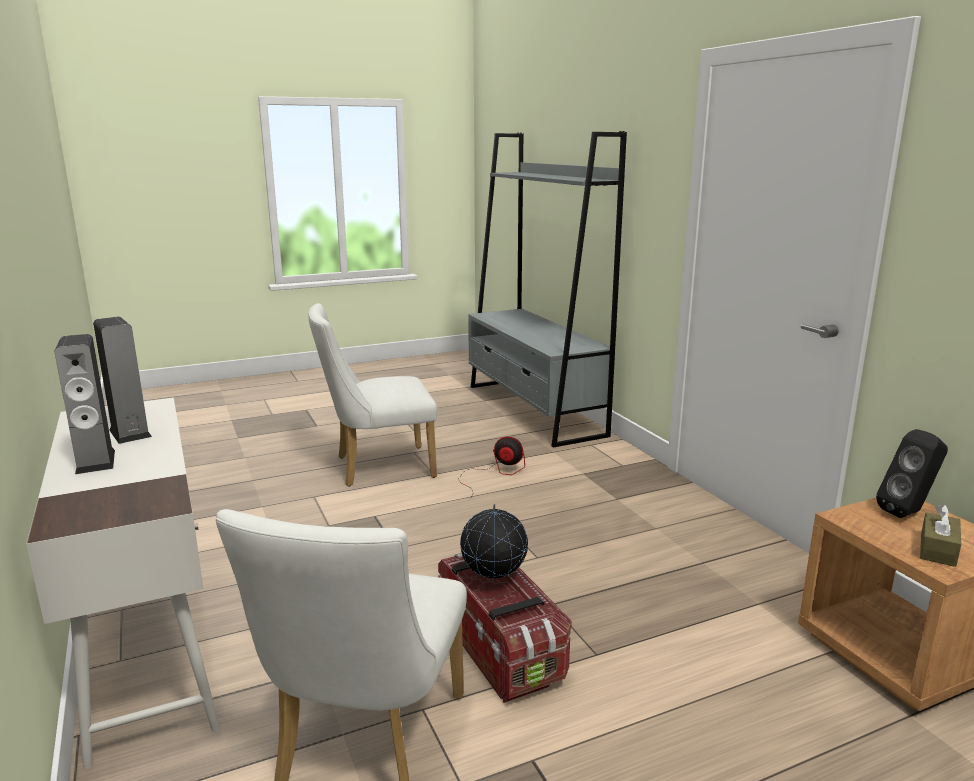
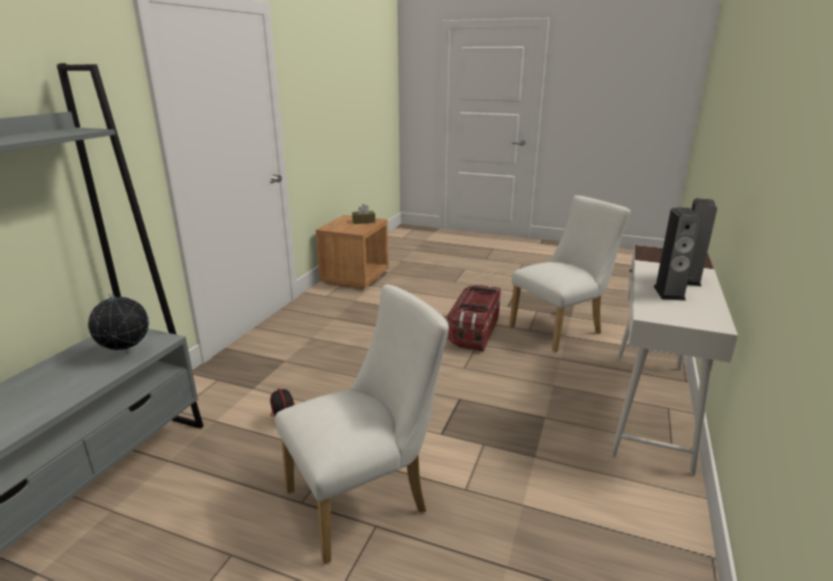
camera: 135 degrees left, 5 degrees up
white chair [309,303,437,487] -> white chair turned 60 degrees counterclockwise [275,284,449,564]
globe [460,504,528,582] -> globe moved to [88,293,149,353]
black speaker [876,429,948,518] -> none

